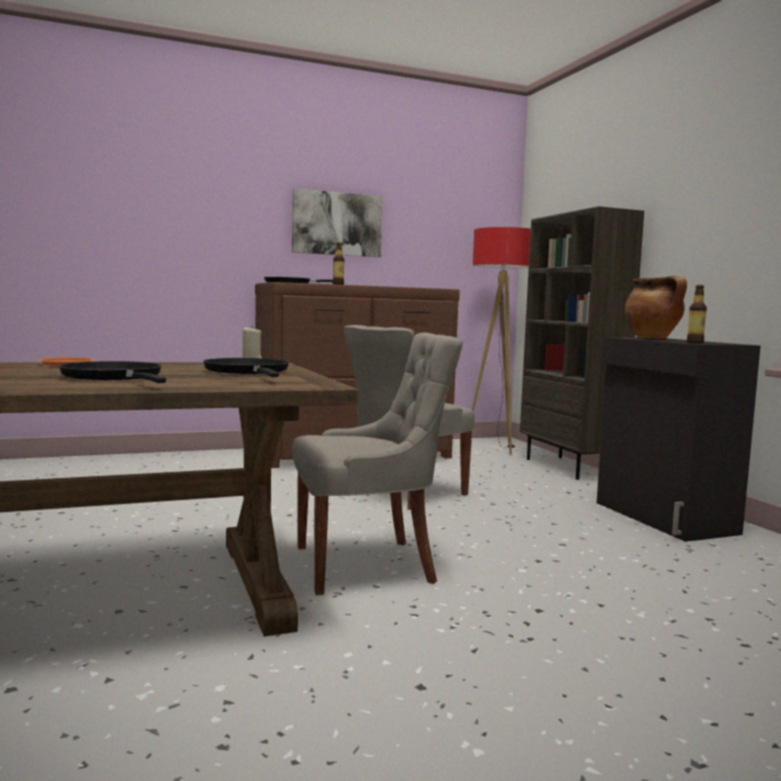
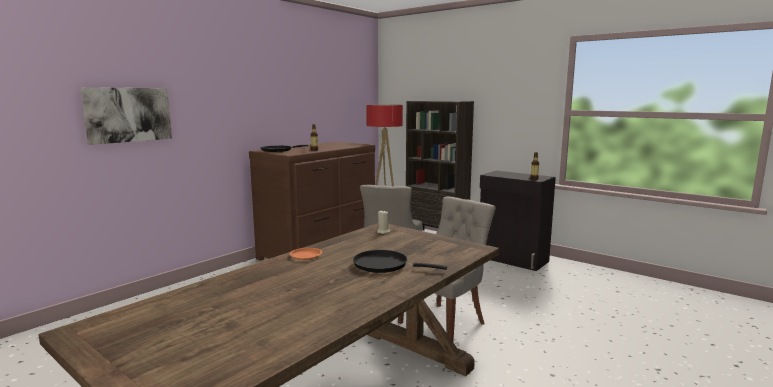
camera: 30 degrees left, 5 degrees up
black frying pan [203,358,289,377] -> none
picture [292,188,383,257] -> picture moved to [80,87,172,145]
cooking pot [625,276,687,339] -> none

